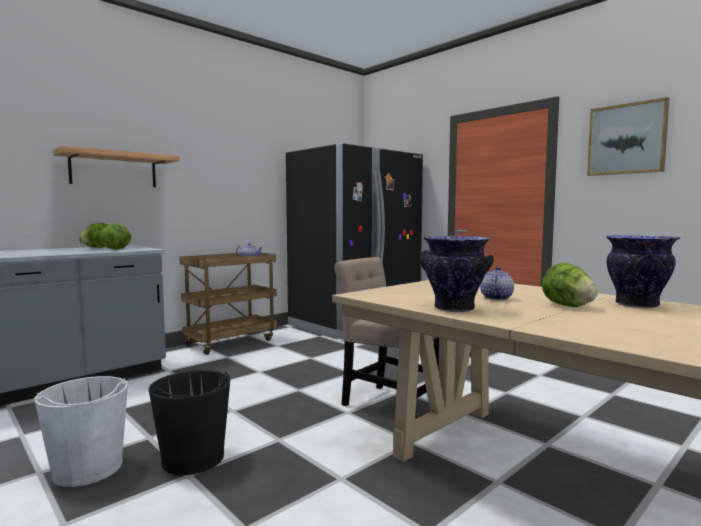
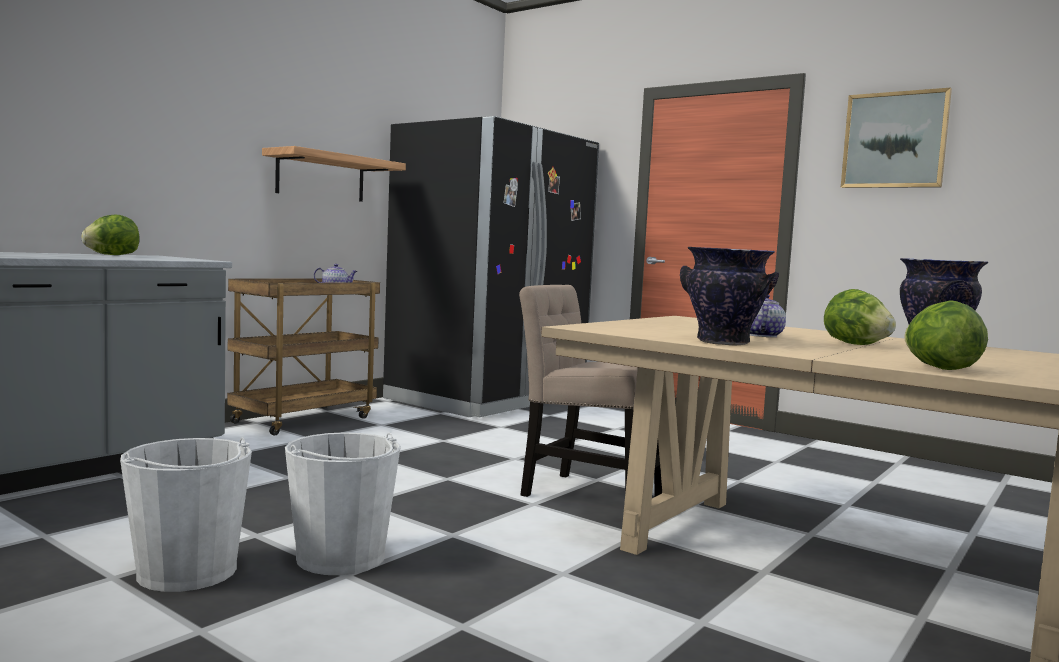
camera: 10 degrees left, 0 degrees up
shelf [53,145,180,187] -> shelf moved to [262,146,406,202]
lettuce [99,223,131,250] -> lettuce moved to [904,300,988,370]
black bucket [148,370,231,475] -> white bucket [285,432,401,575]

